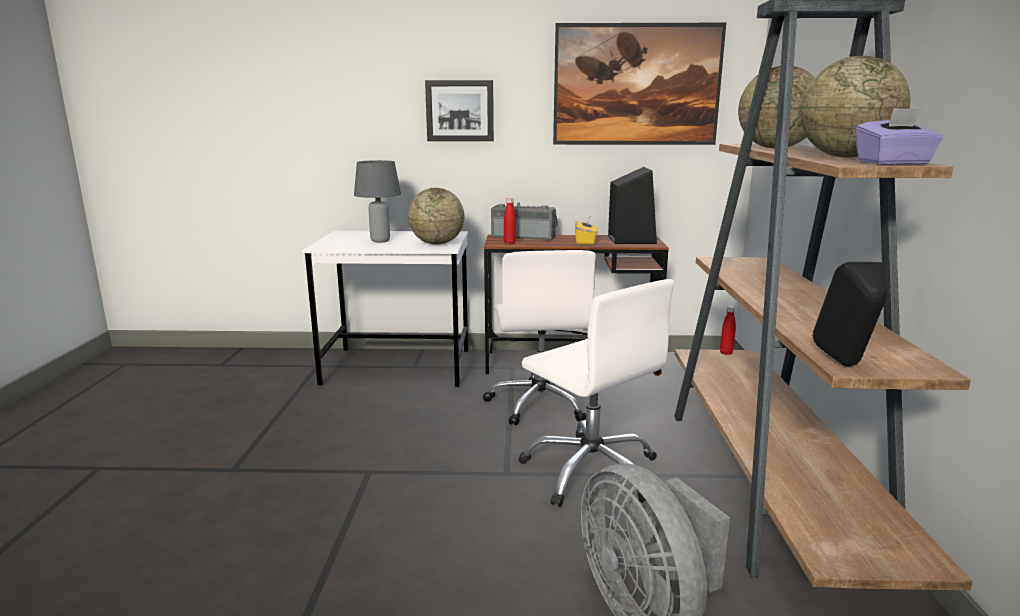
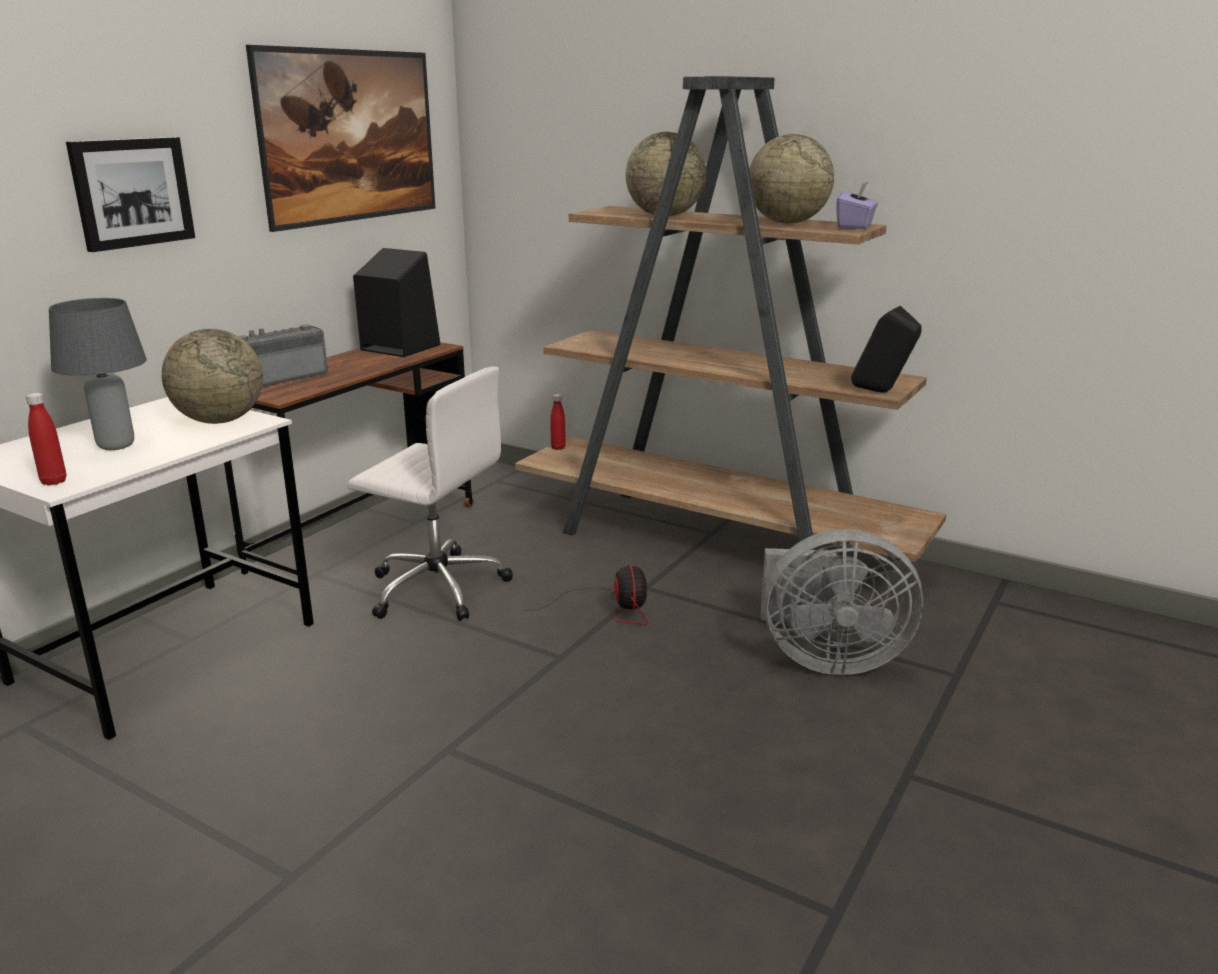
camera: 60 degrees left, 5 degrees up
red bottle [504,198,516,244] -> red bottle moved to [26,393,66,485]
white office chair [518,279,674,507] -> fan [523,564,648,625]
yellow tissue box [575,215,598,245] -> none

